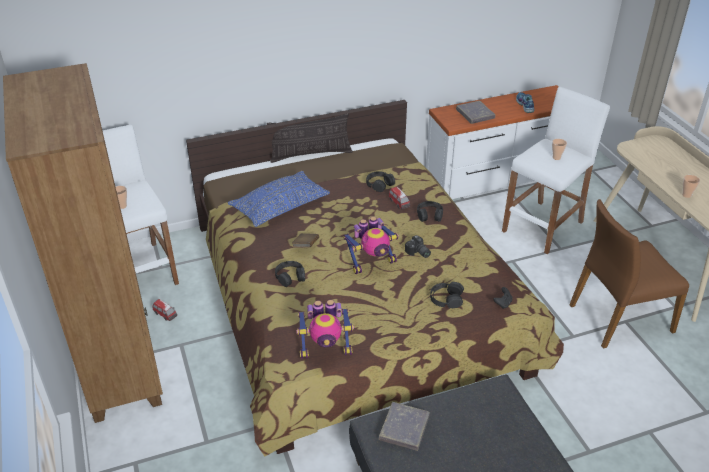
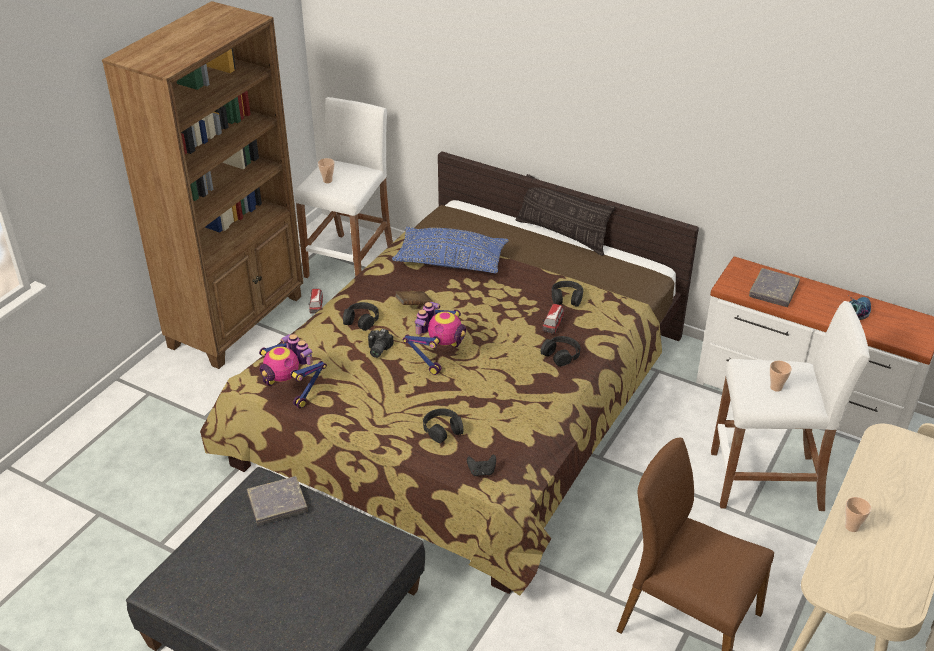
camera: 50 degrees right, 0 degrees up
toy robot [343,217,399,274] -> toy robot turned 90 degrees counterclockwise [403,301,466,375]
camera [405,235,431,258] -> camera moved to [368,329,394,358]

